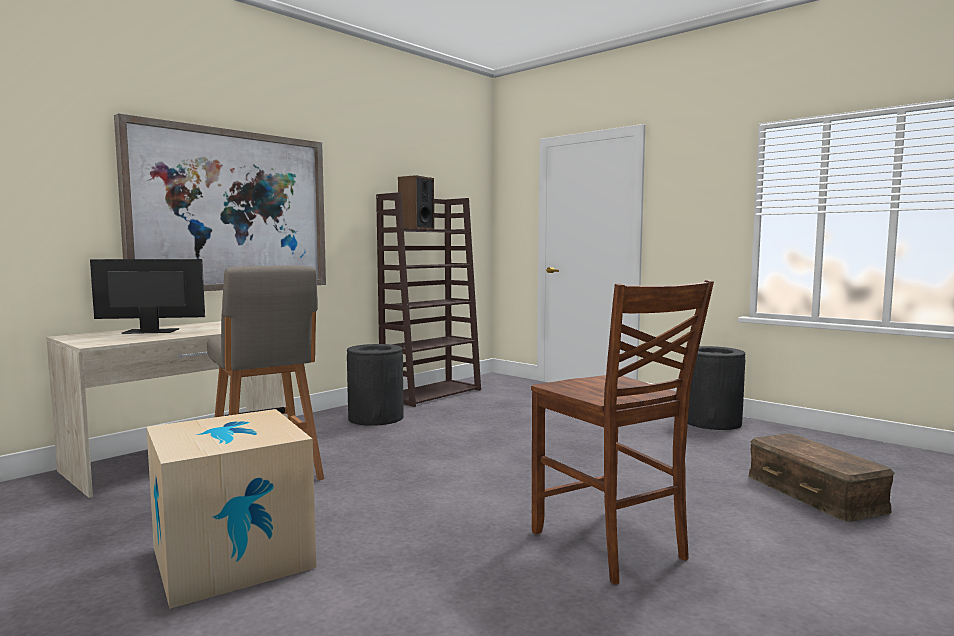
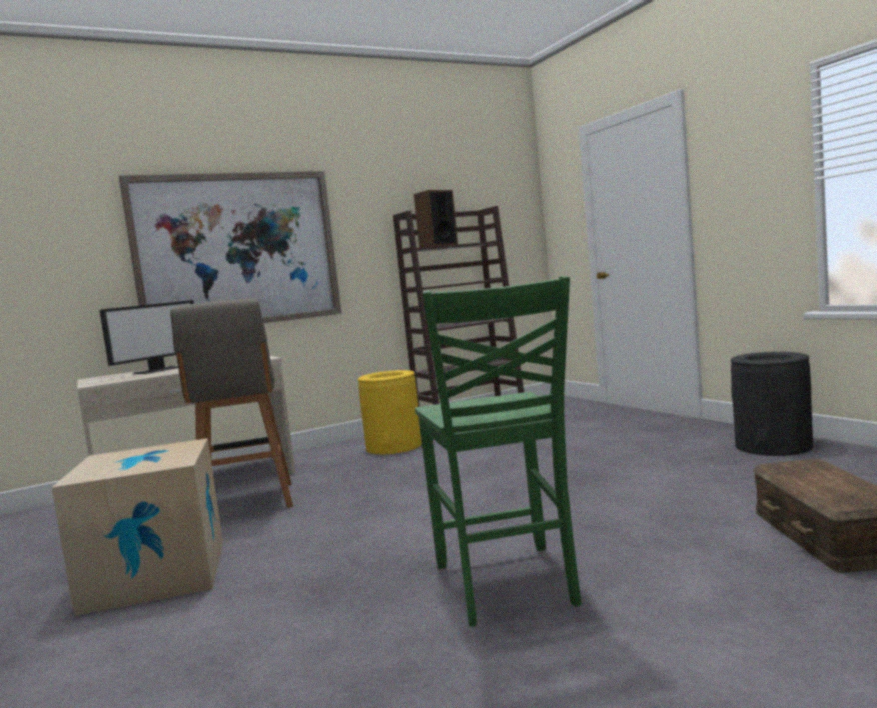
camera: 20 degrees right, 0 degrees up
monitor [90,259,205,334] -> monitor turned 120 degrees clockwise [99,300,194,374]
black trash can [347,344,404,426] -> yellow trash can [358,370,422,454]
brown chair [531,280,714,585] -> green chair [415,276,581,626]

